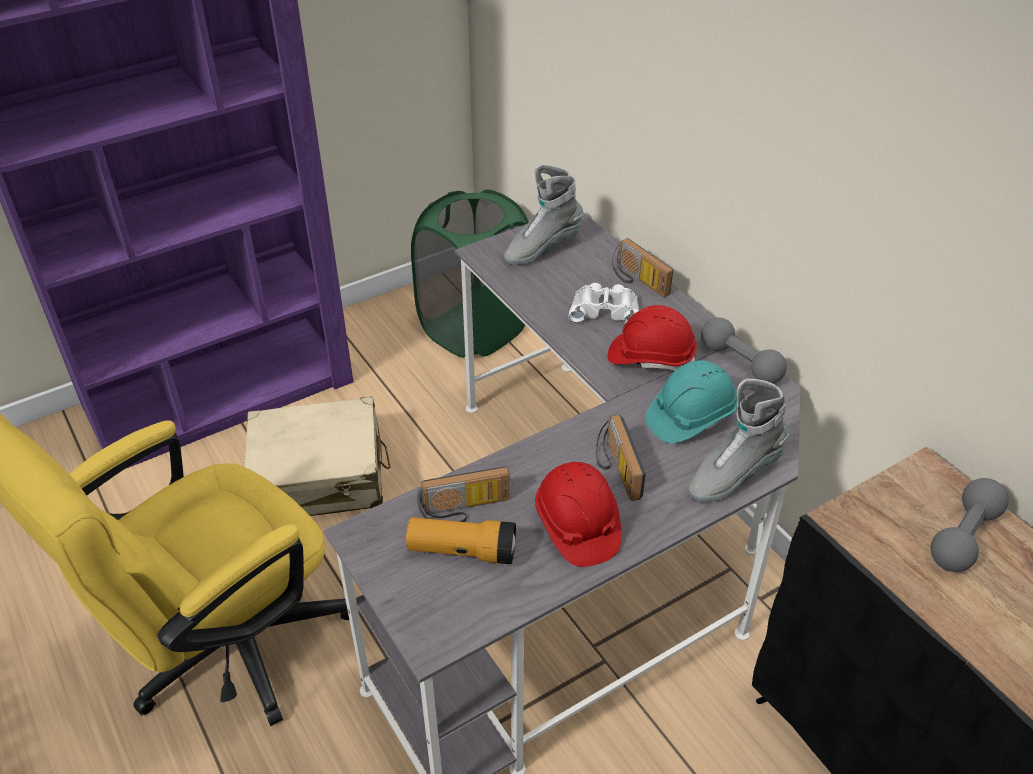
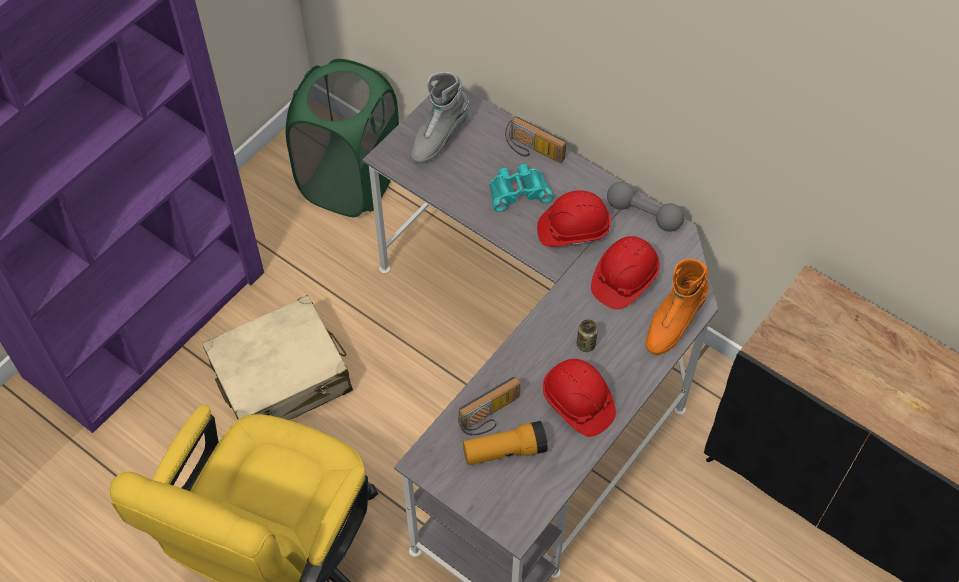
camera: 20 degrees left, 15 degrees up
white binoculars [569,283,639,324] -> turquoise binoculars [489,164,553,212]
radio [596,415,646,501] -> can [577,319,598,352]
turquoise hard hat [646,360,737,444] -> red hard hat [591,236,660,309]
grey boot [688,379,789,503] -> orange boot [646,259,709,355]
grey dumbbell [931,478,1009,572] -> none

